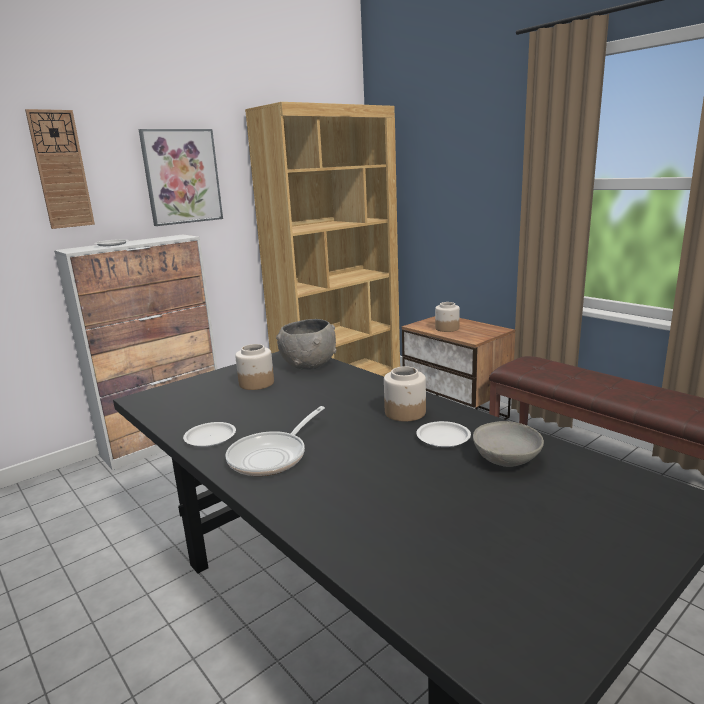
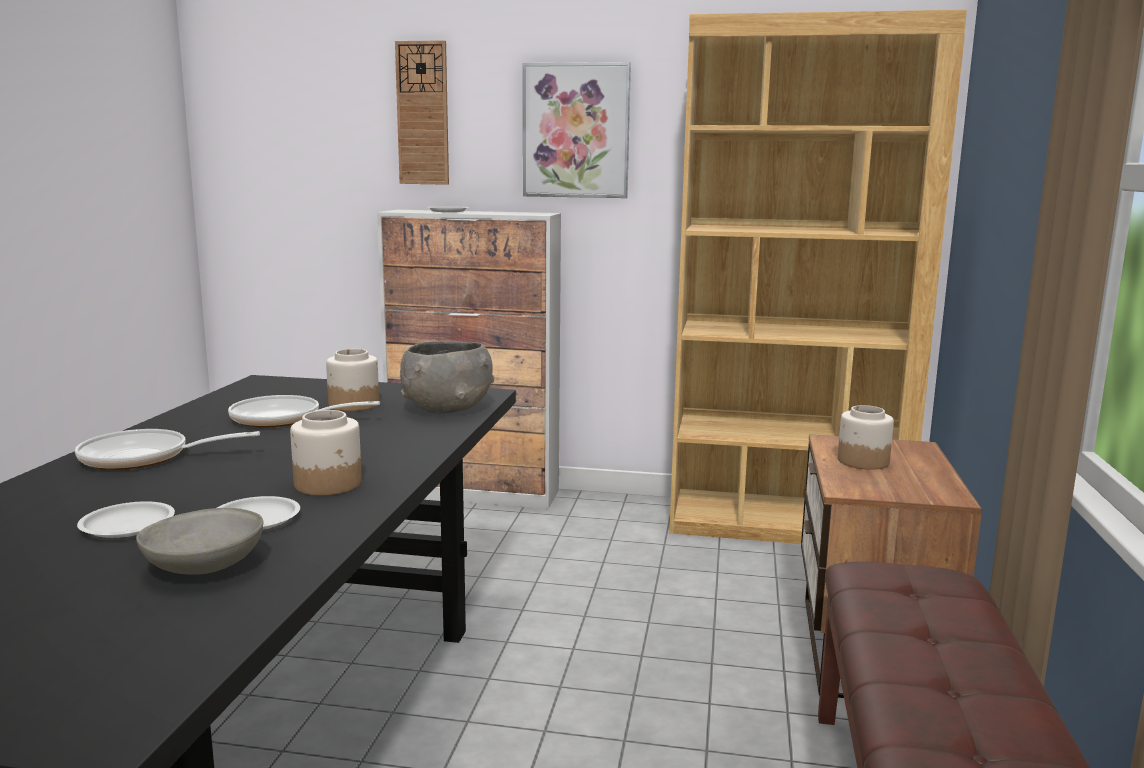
camera: 50 degrees right, 5 degrees down
white plate [183,422,236,447] -> white plate moved to [77,501,175,538]
none -> frying pan [228,395,380,427]

